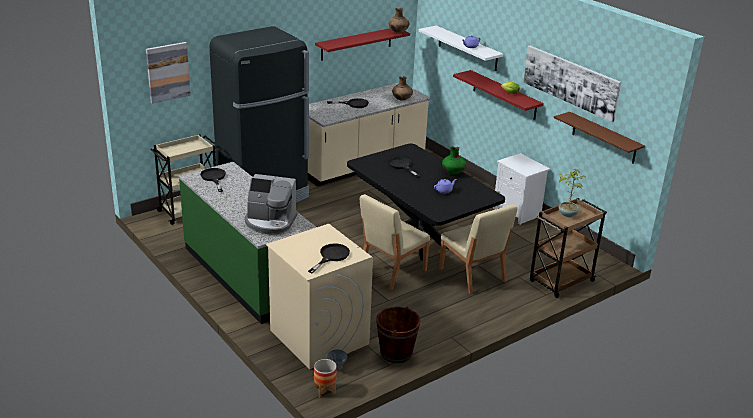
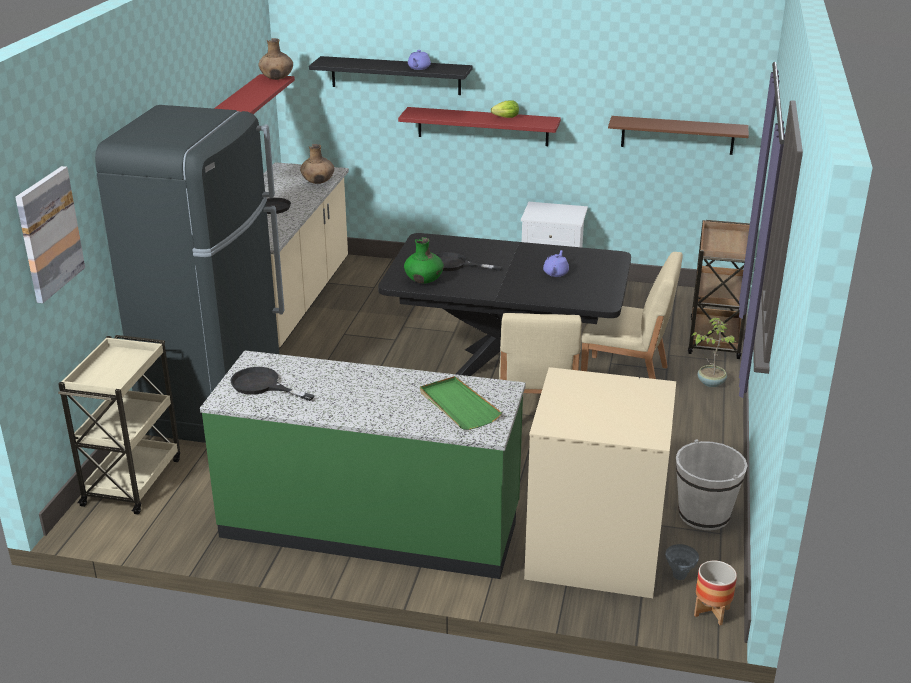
camera: 40 degrees left, 0 degrees up
coffee machine [245,174,298,235] -> green tray [420,376,502,430]
black frying pan [308,243,350,274] -> none
brown bucket [376,306,421,363] -> white bucket [676,439,748,530]
white shelf [418,26,504,71] -> black shelf [309,56,472,95]
green vase [442,146,466,174] -> green vase moved to [404,237,444,284]
picture [523,46,621,122] -> none
potted plant [559,169,587,217] -> potted plant moved to [692,317,737,387]

